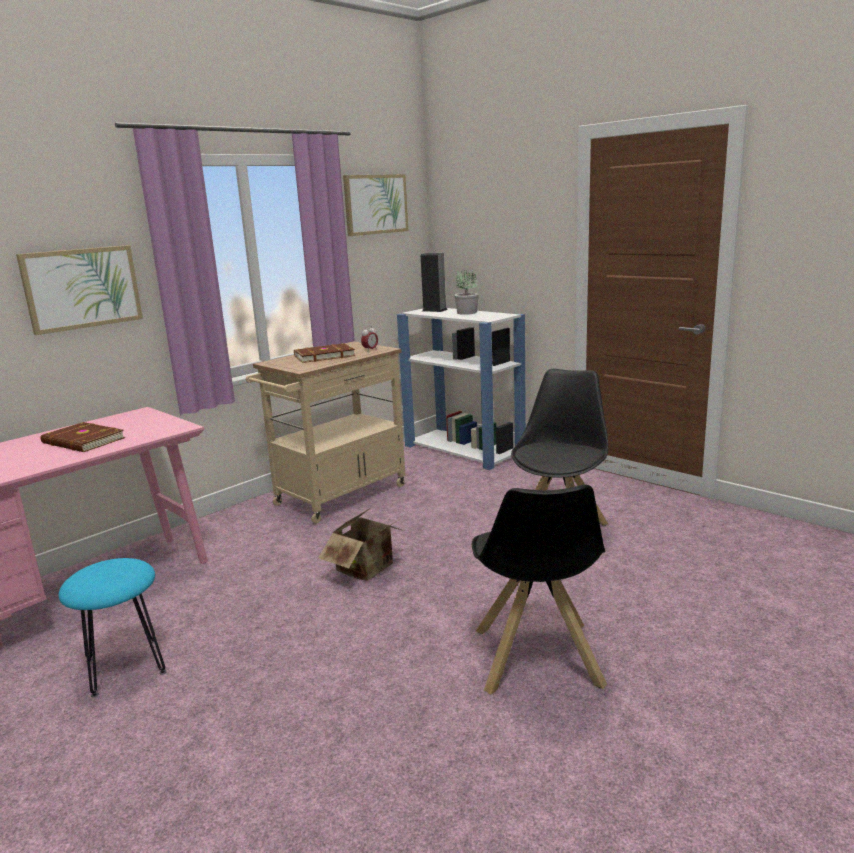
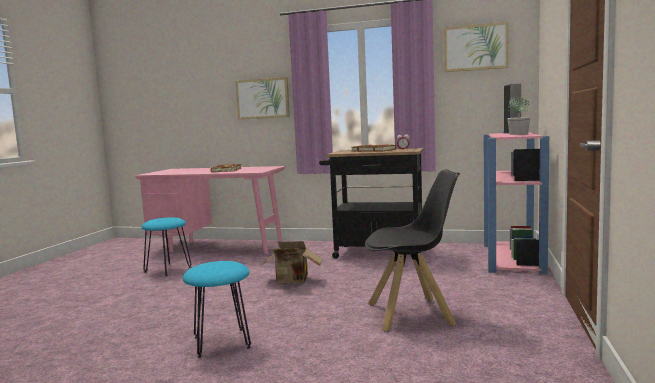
camera: 60 degrees right, 10 degrees down
beige cart [246,342,405,523] -> black cart [319,148,424,259]
white bookcase [397,308,526,470] -> pink bookcase [484,132,549,274]
black chair [472,484,607,695] -> turquoise stool [183,261,251,358]

